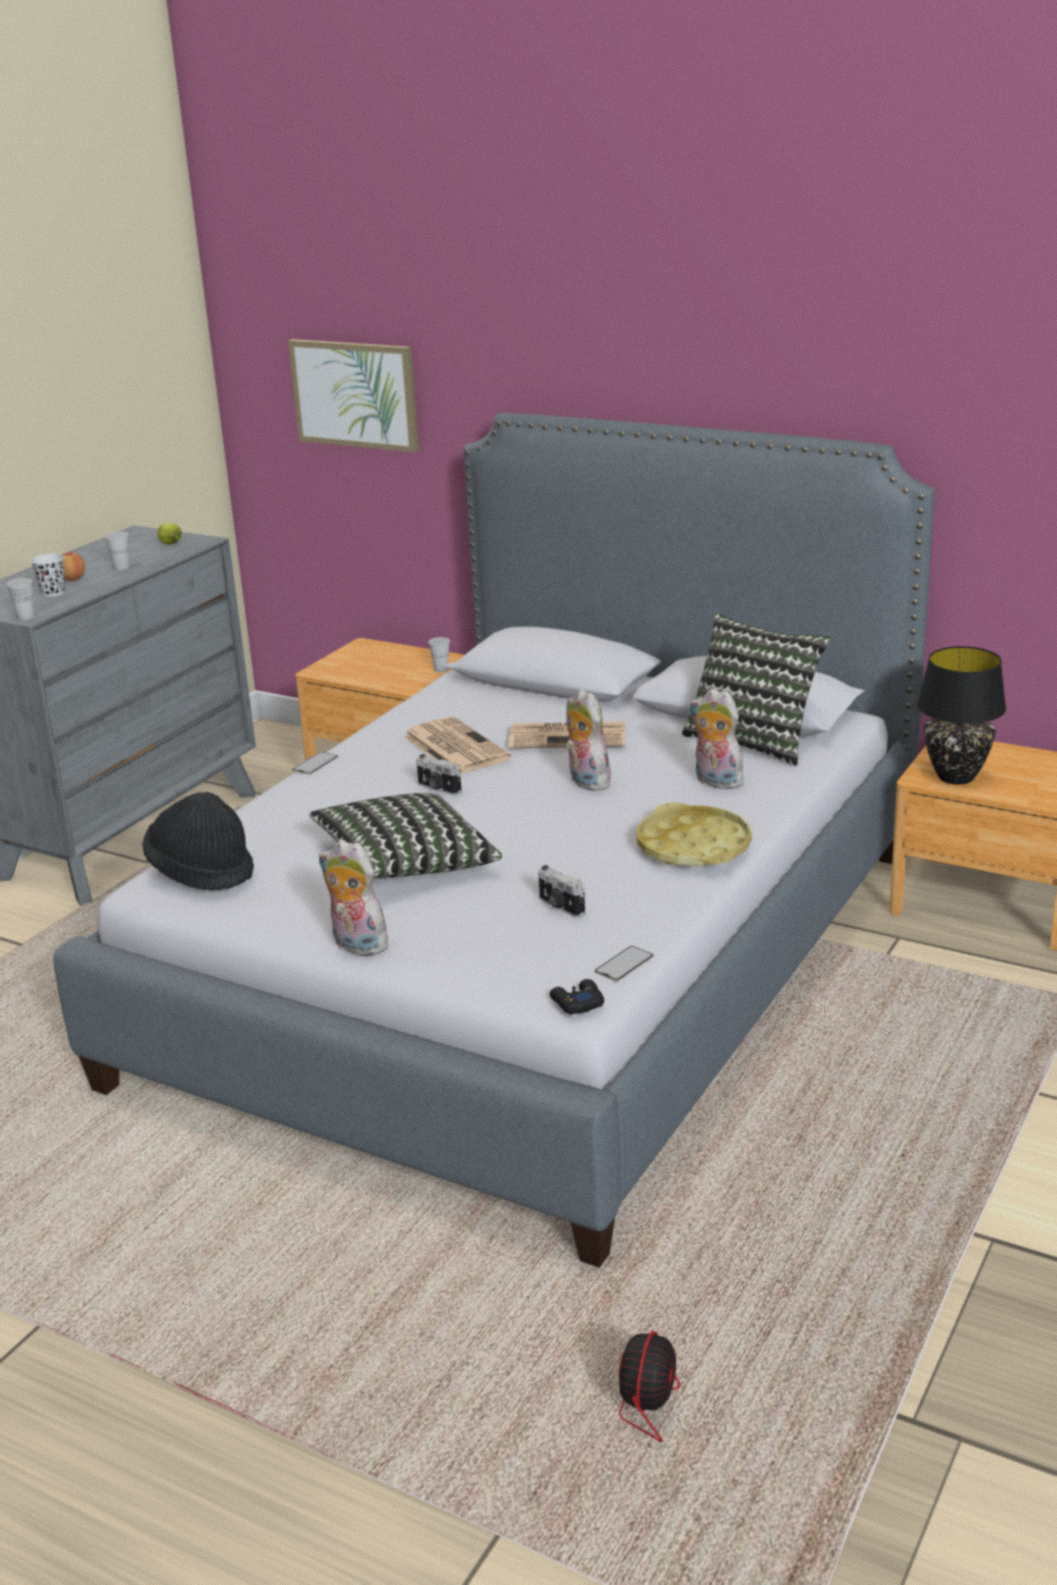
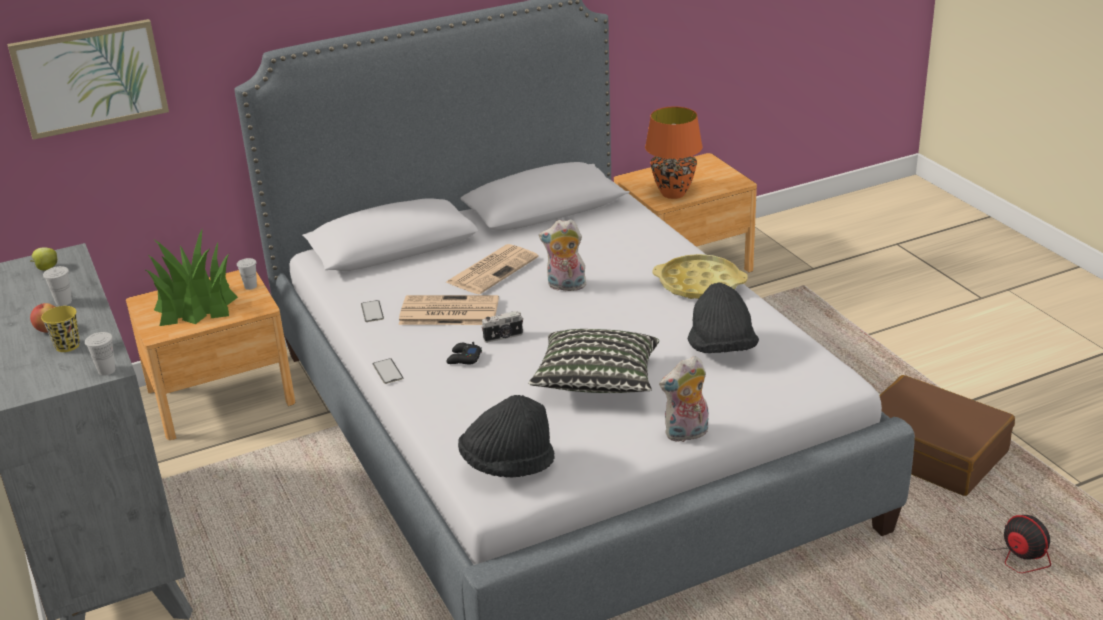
camera: 55 degrees left, 5 degrees up
white cup [31,554,65,597] -> yellow cup [41,306,80,352]
camera [538,865,585,918] -> black hat [688,283,759,353]
black game controller [550,979,604,1014] -> black game controller moved to [446,342,482,364]
phone [595,946,653,981] -> phone moved to [361,300,384,322]
pillow [682,613,831,766] -> none
plush toy [689,689,748,789] -> none
black table lamp [917,646,1006,785] -> orange table lamp [645,106,703,199]
none -> potted plant [146,229,238,326]
none -> brown suitcase [879,375,1015,496]

